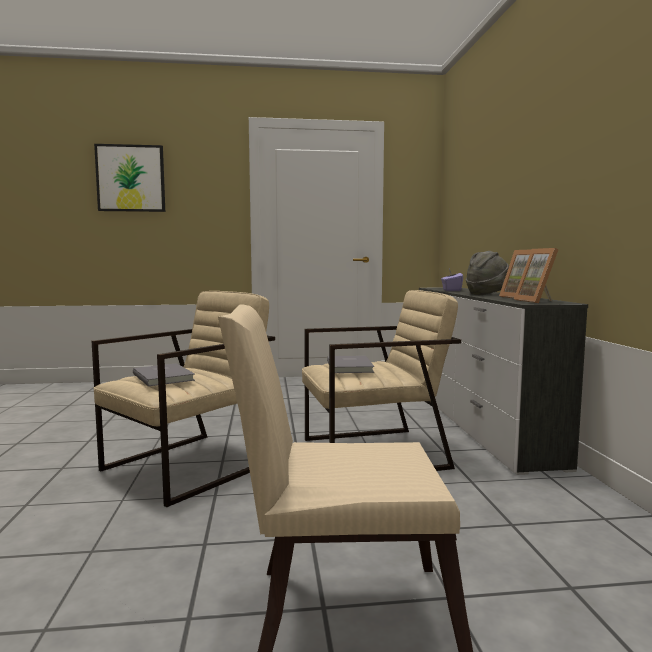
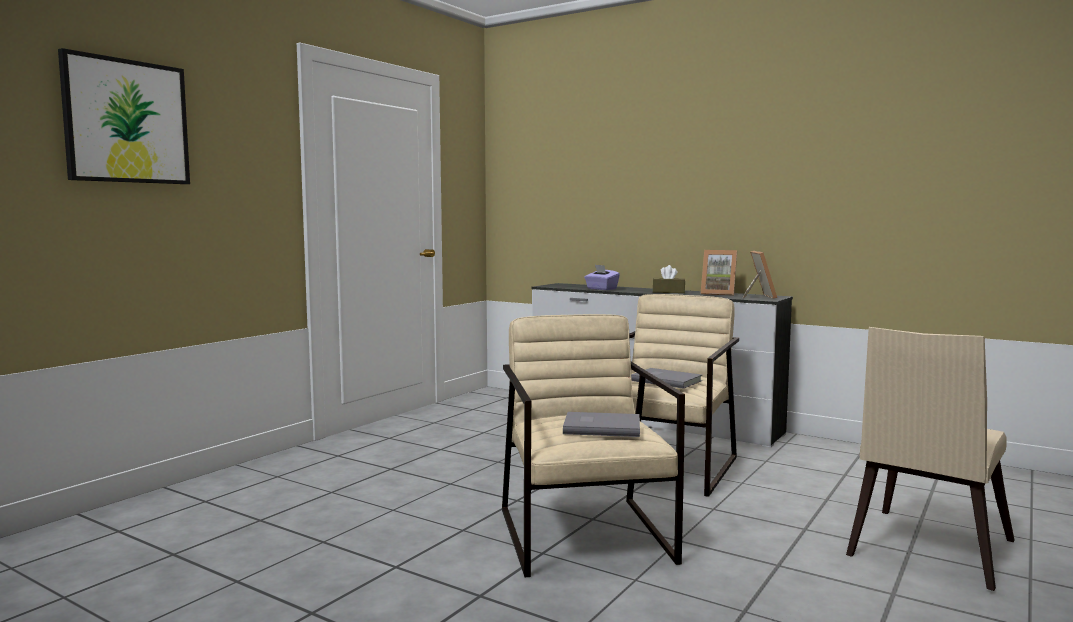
camera: 50 degrees left, 0 degrees up
grey hat [466,251,509,295] -> brown tissue box [652,265,685,293]
picture frame [514,248,559,303] -> picture frame turned 120 degrees counterclockwise [742,251,777,299]

